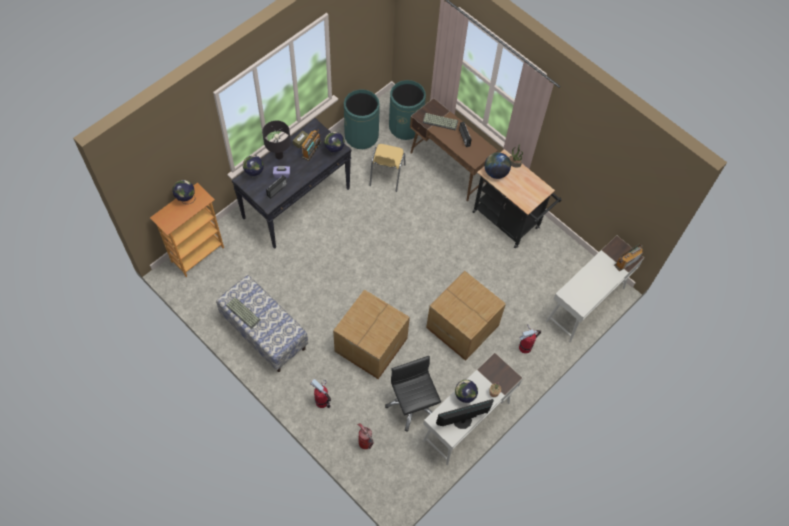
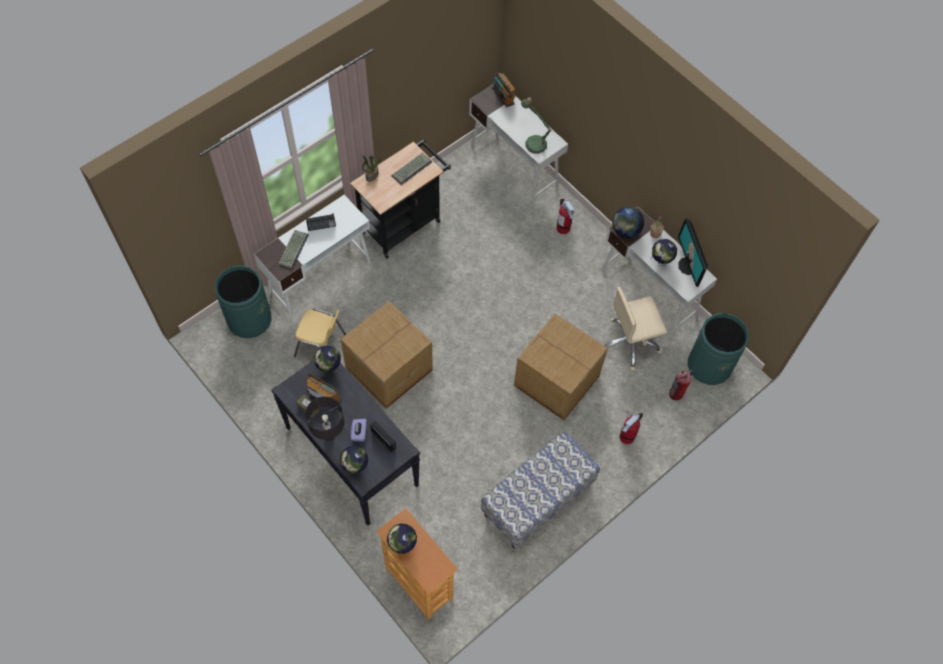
camera: 85 degrees left, 0 degrees up
keyboard [226,297,261,329] -> keyboard moved to [391,152,432,185]
green trash can [344,89,380,149] -> green trash can moved to [688,313,749,385]
black office chair [385,356,441,432] -> beige office chair [605,287,667,370]
brown desk [410,98,498,201] -> white desk [254,195,371,318]
cardboard box [426,271,506,361] -> cardboard box moved to [340,301,433,409]
globe [485,152,511,179] -> globe moved to [612,207,644,238]
none -> table lamp [521,97,551,154]

